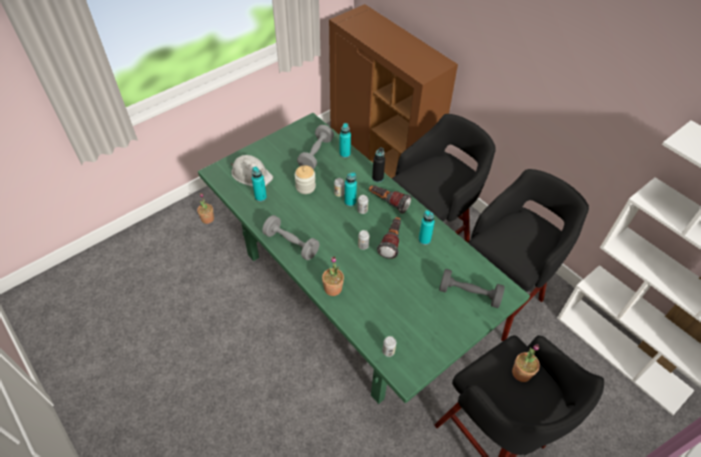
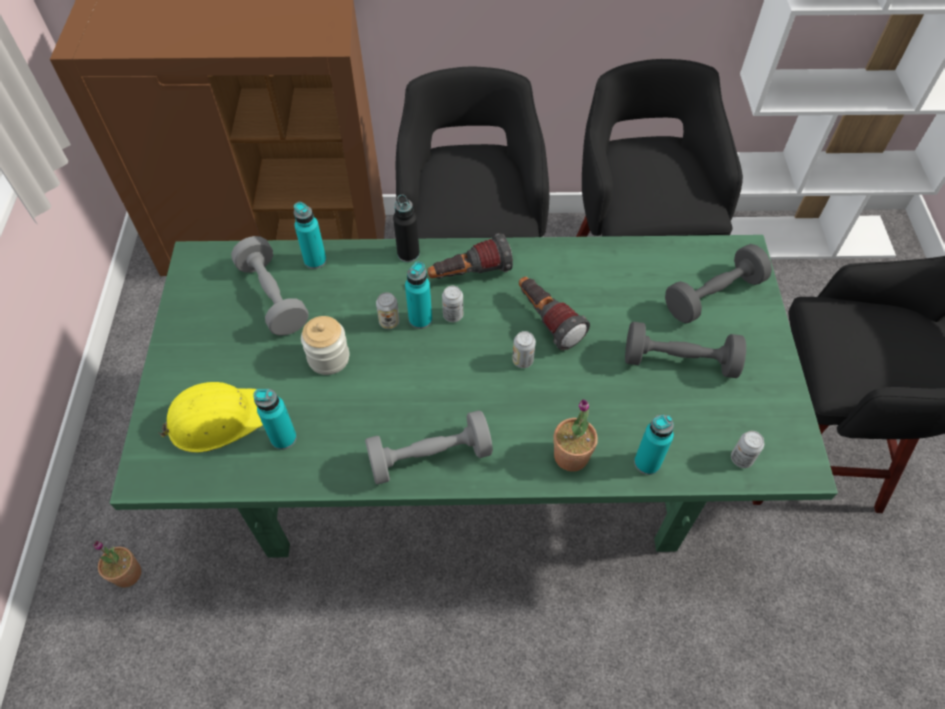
camera: 50 degrees left, 5 degrees up
white hard hat [231,155,273,186] -> yellow hard hat [158,382,263,453]
turquoise bottle [418,210,435,245] -> turquoise bottle moved to [634,415,674,475]
potted plant [512,344,540,382] -> none
none -> grey dumbbell [625,322,746,378]

